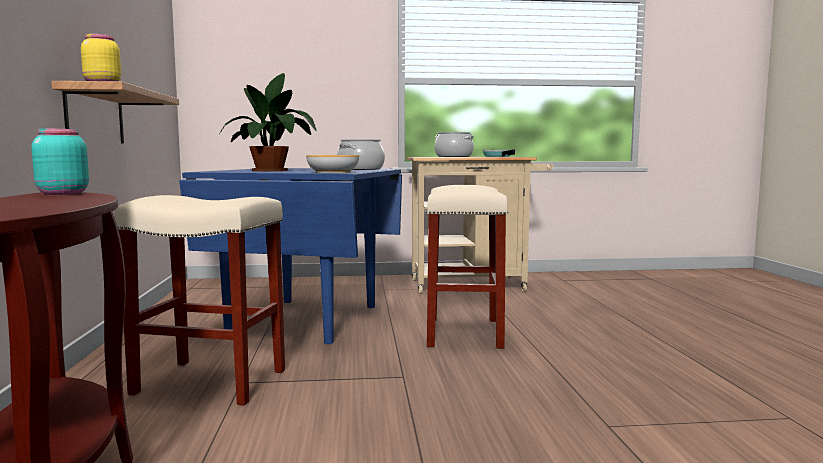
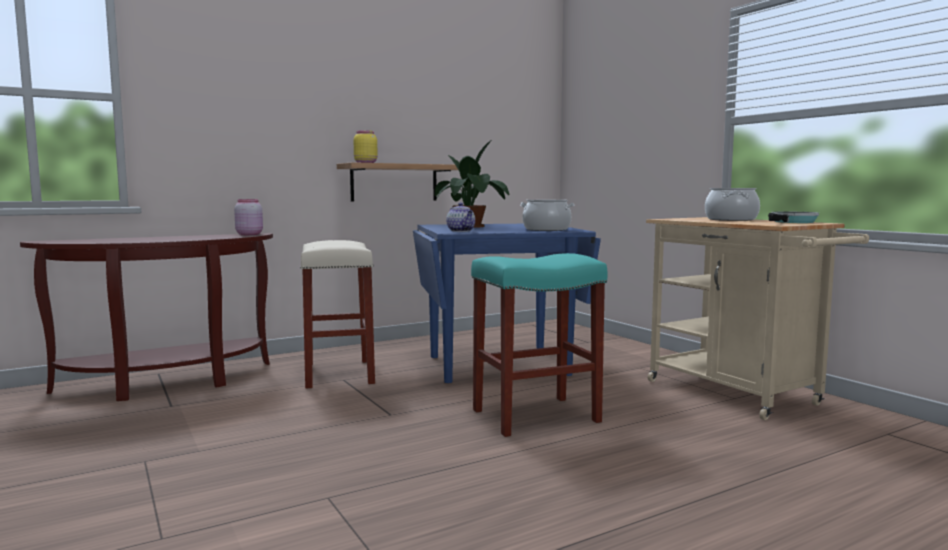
camera: 65 degrees right, 0 degrees up
turquoise jar [31,129,89,195] -> pink jar [234,199,263,235]
bowl [306,155,359,173] -> teapot [446,203,475,232]
beige stool [426,185,508,349] -> turquoise stool [471,253,607,437]

